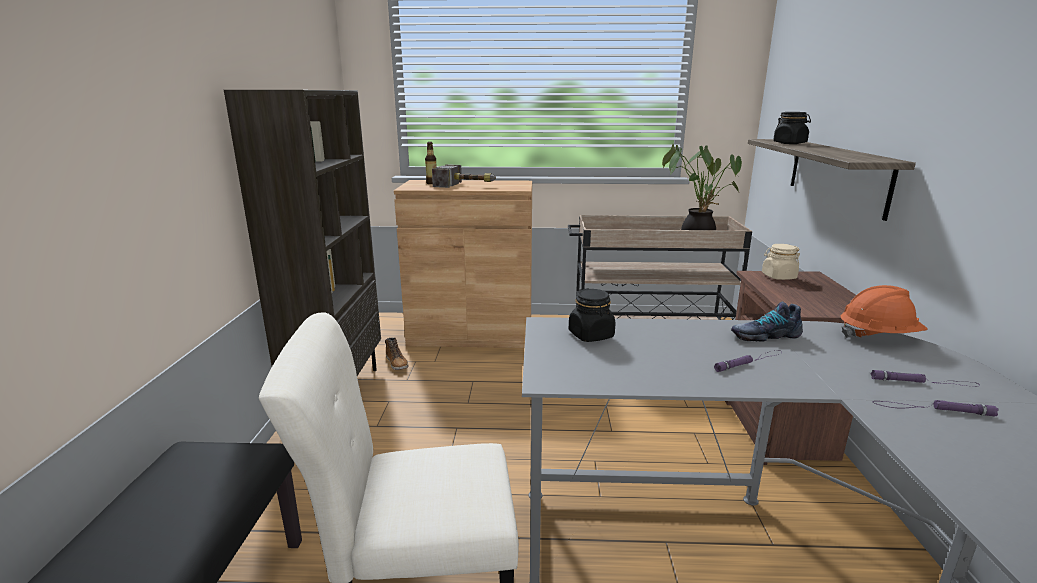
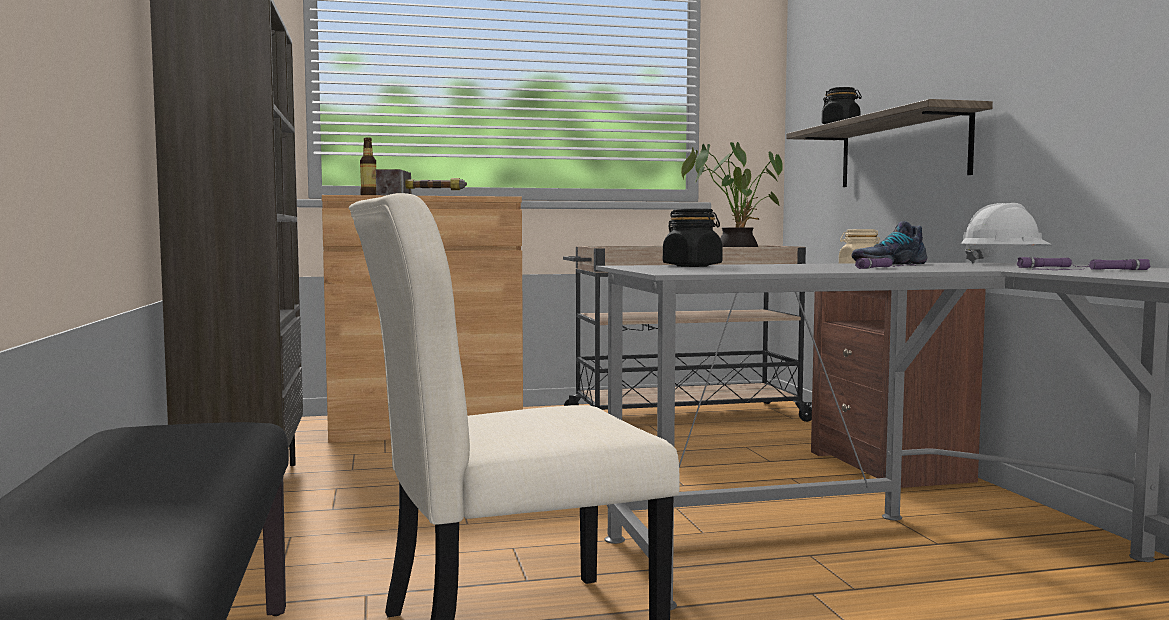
camera: 15 degrees left, 15 degrees down
boot [385,338,408,370] -> none
orange hard hat [841,285,928,338] -> white hard hat [961,203,1052,264]

